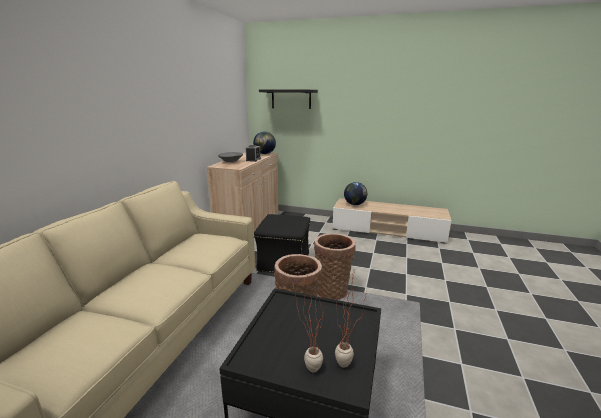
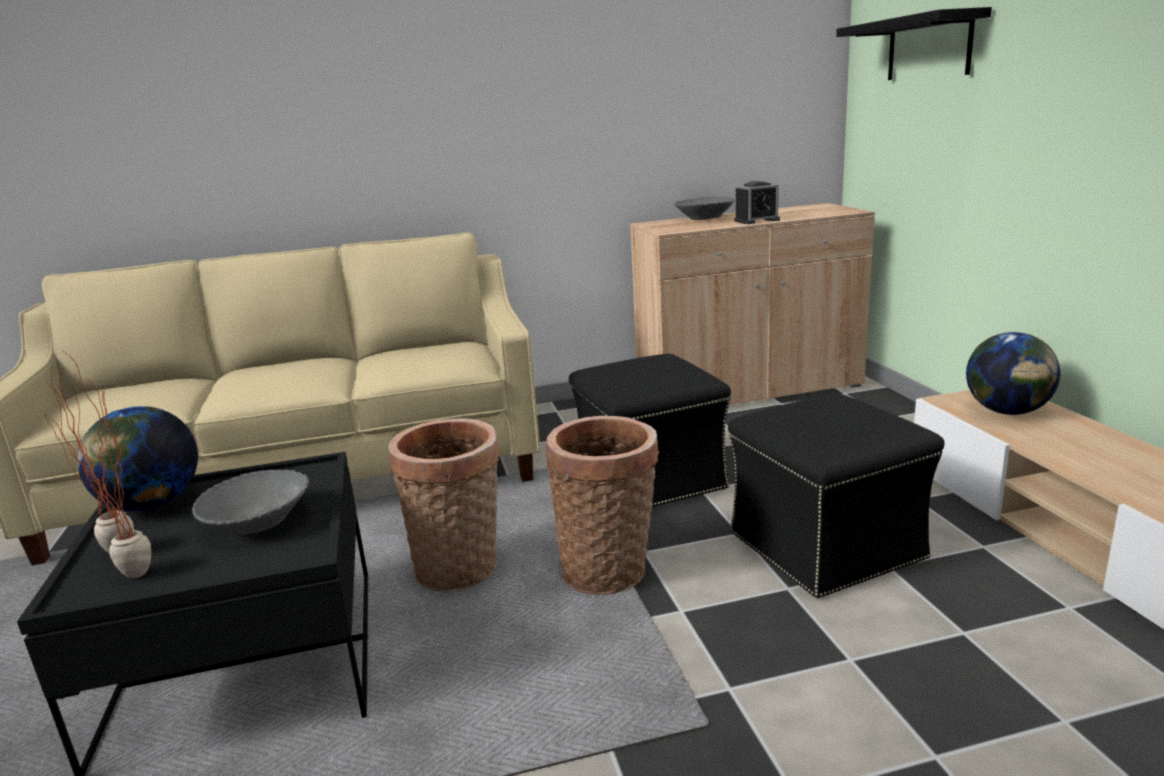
camera: 60 degrees right, 0 degrees up
globe [253,132,276,154] -> globe moved to [77,406,198,511]
none -> grey bowl [192,469,309,534]
none -> black ottoman [728,393,944,598]

